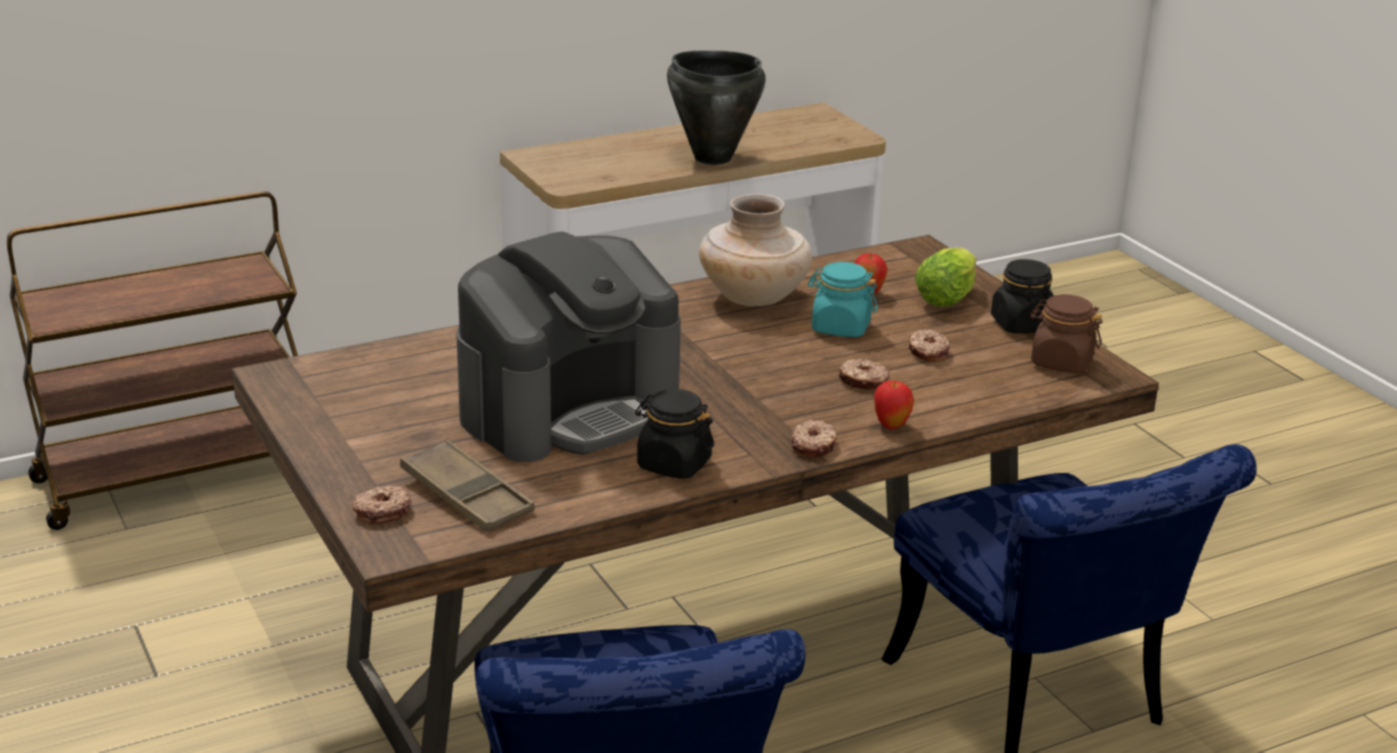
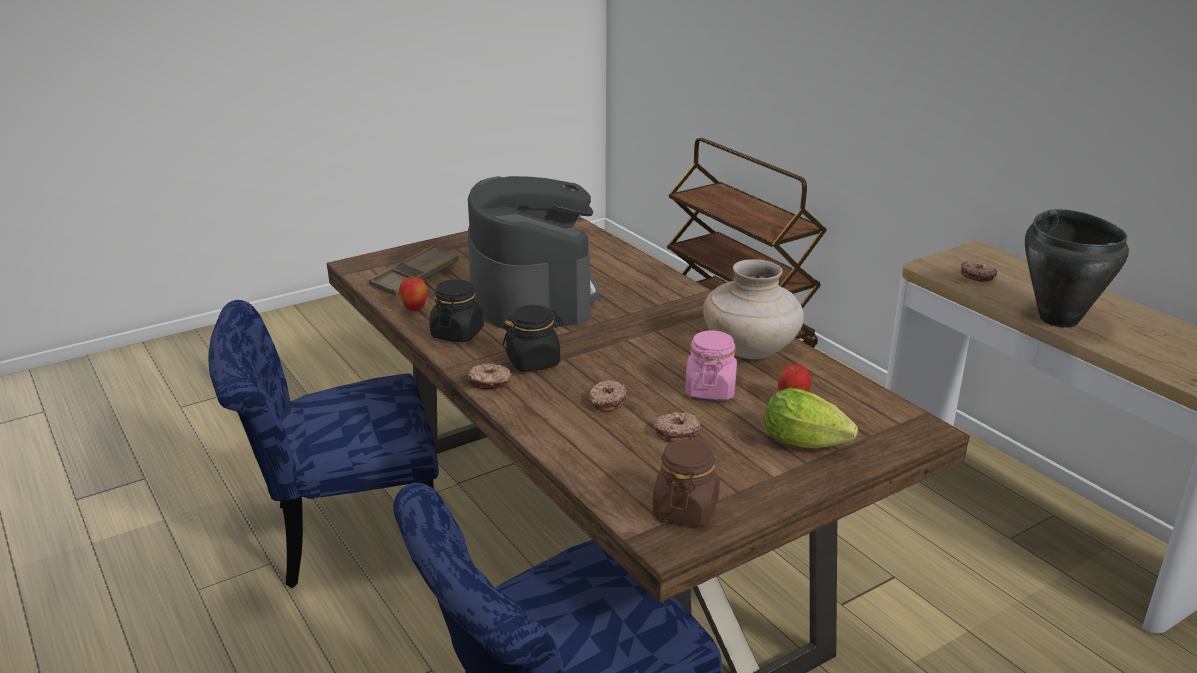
camera: 85 degrees right, 0 degrees up
donut [352,486,412,524] -> donut moved to [961,260,997,282]
coffee machine [456,232,681,462] -> coffee machine turned 150 degrees counterclockwise [467,176,599,330]
turquoise jar [808,262,878,337] -> pink jar [685,330,737,400]
apple [874,380,914,430] -> apple moved to [399,276,427,311]
black jar [991,259,1054,333] -> black jar moved to [502,305,564,372]

